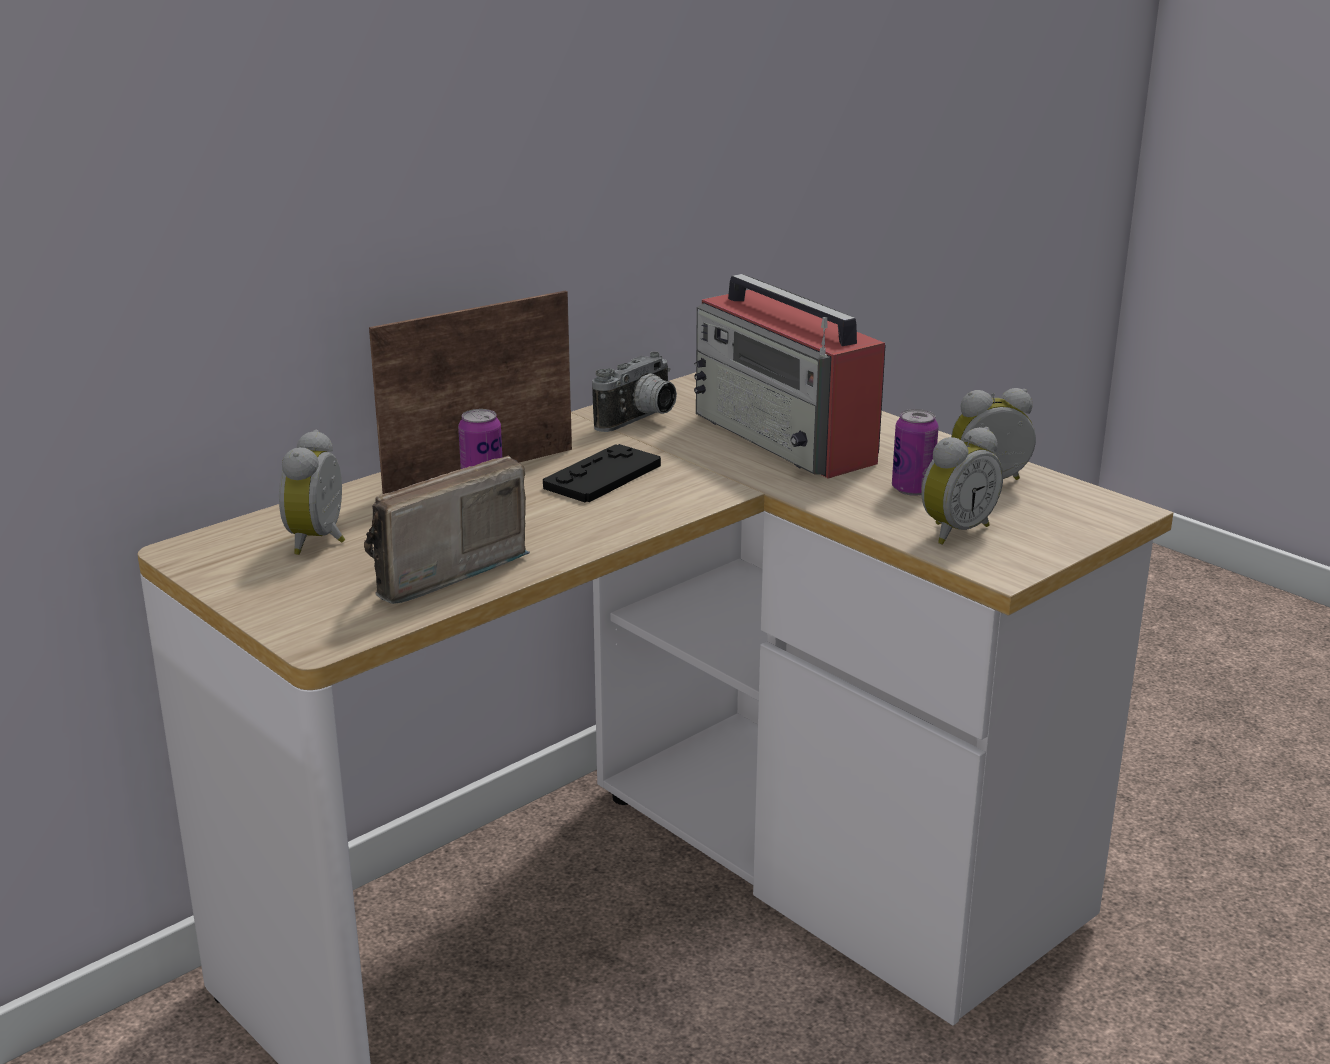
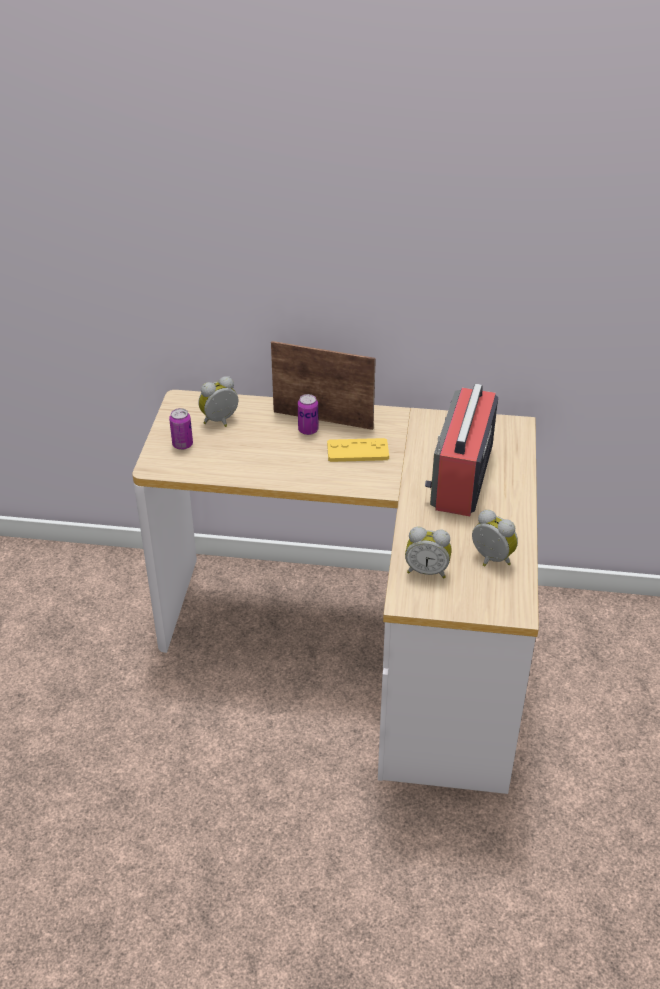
camera: 50 degrees right, 15 degrees up
radio [364,455,530,604] -> none
black game controller [543,444,661,502] -> yellow game controller [327,438,389,462]
camera [592,351,677,432] -> none
can [892,409,939,496] -> can moved to [169,408,193,450]

